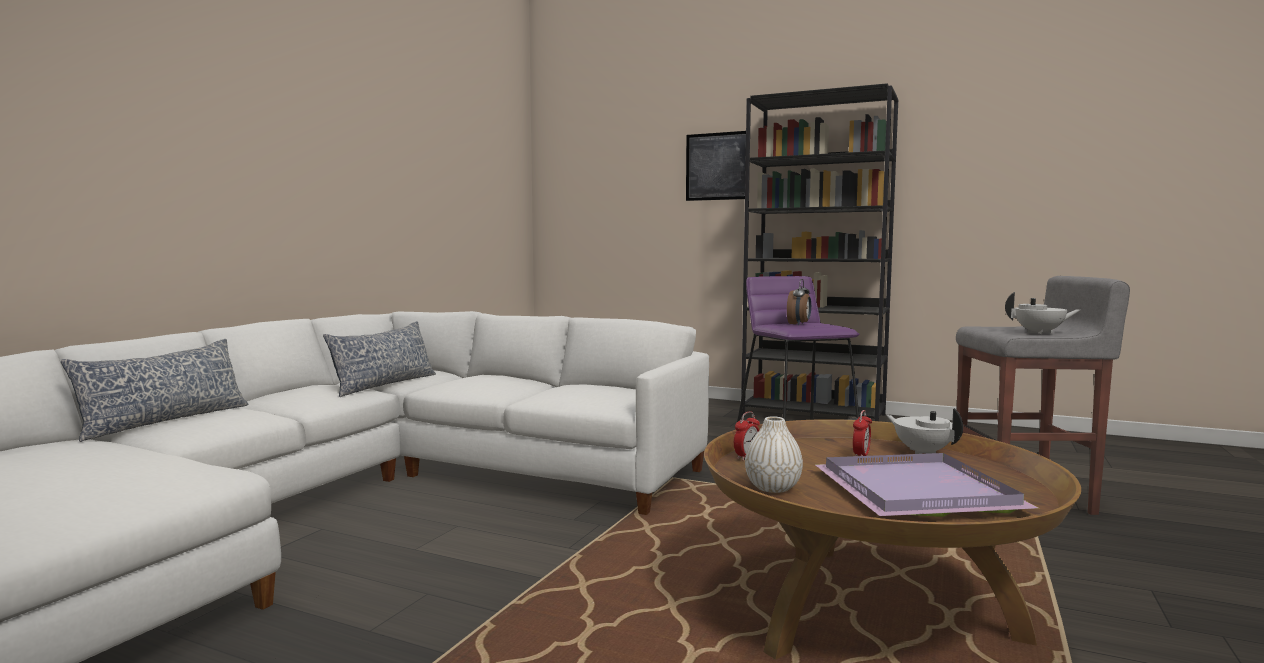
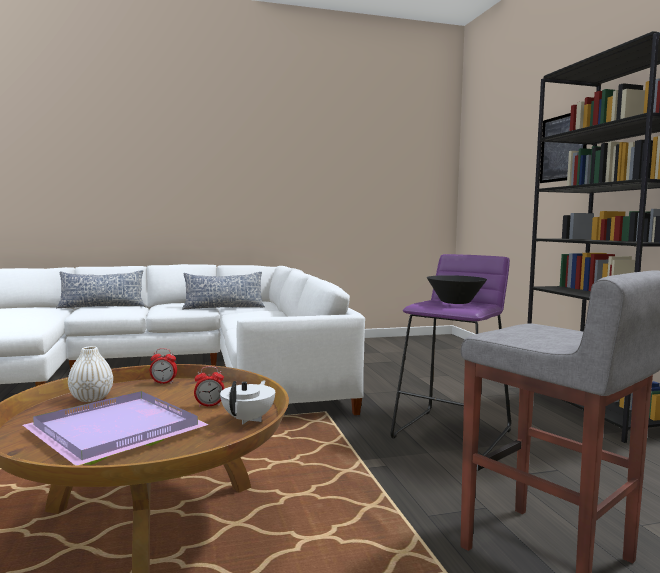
camera: 50 degrees right, 0 degrees up
alarm clock [787,279,811,326] -> black bowl [427,275,487,304]
white teapot [1005,292,1080,335] -> none

